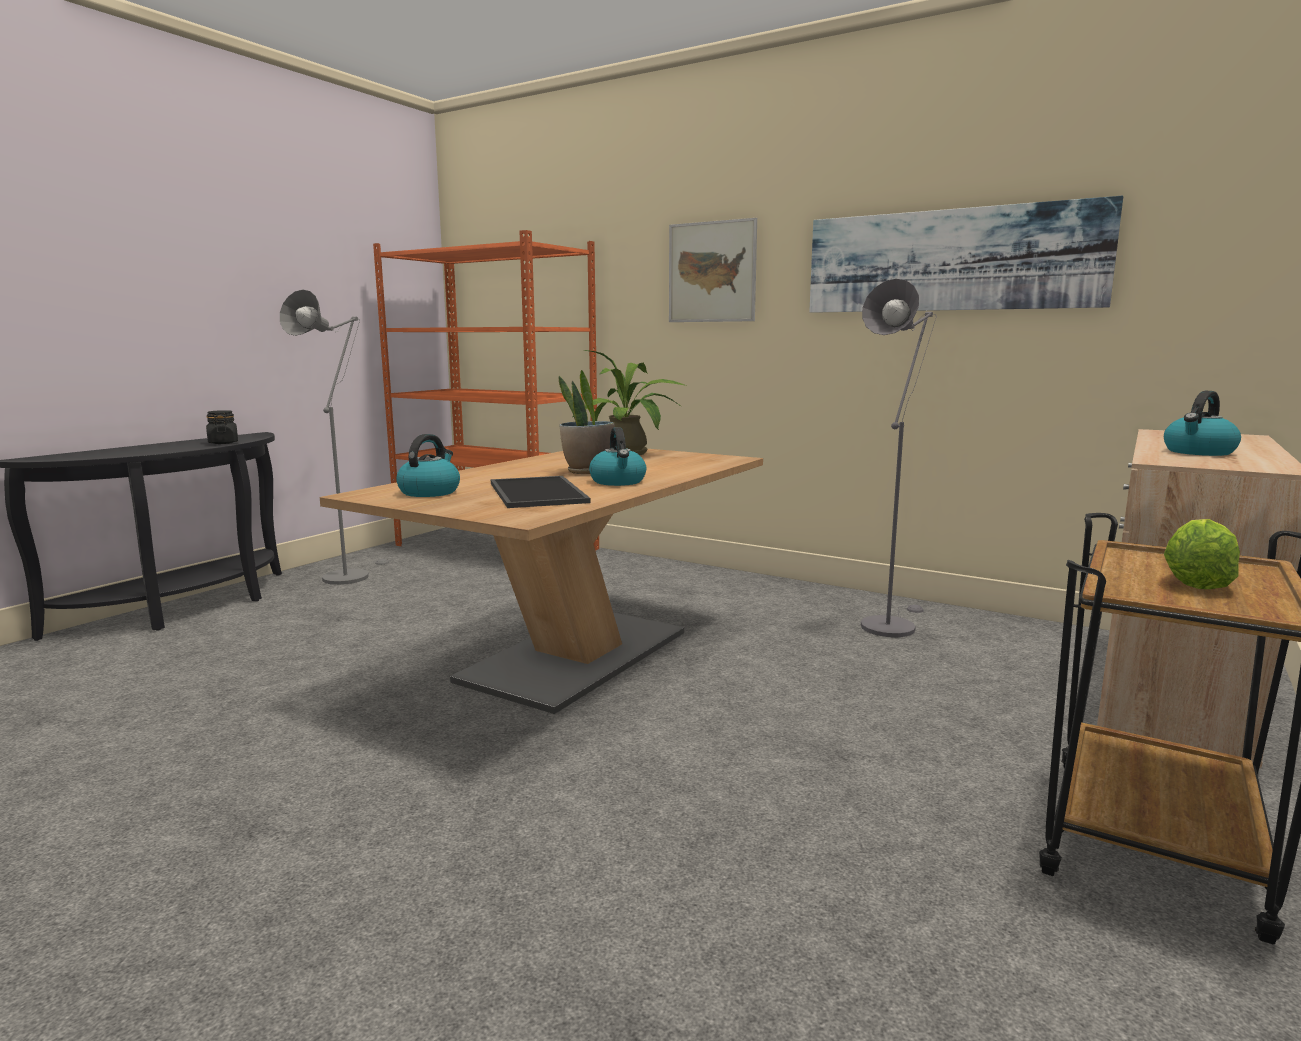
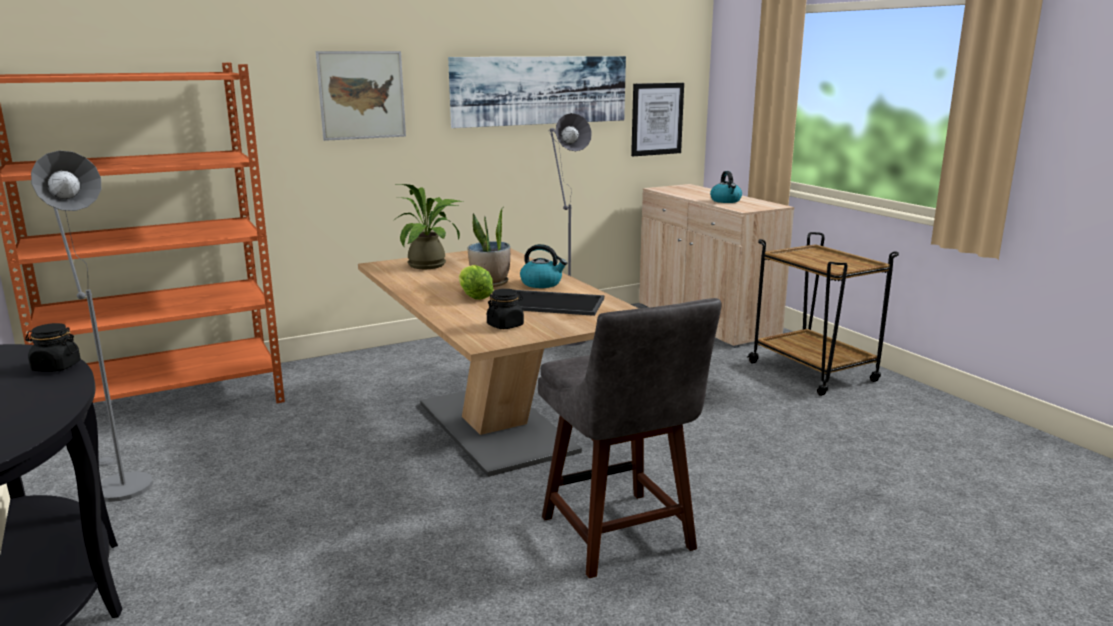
camera: 60 degrees left, 5 degrees up
kettle [396,434,460,497] -> black jar [487,289,524,329]
lettuce [1164,519,1240,589] -> lettuce moved to [459,265,494,300]
none -> grey stool [538,298,722,578]
none -> picture [631,83,684,156]

